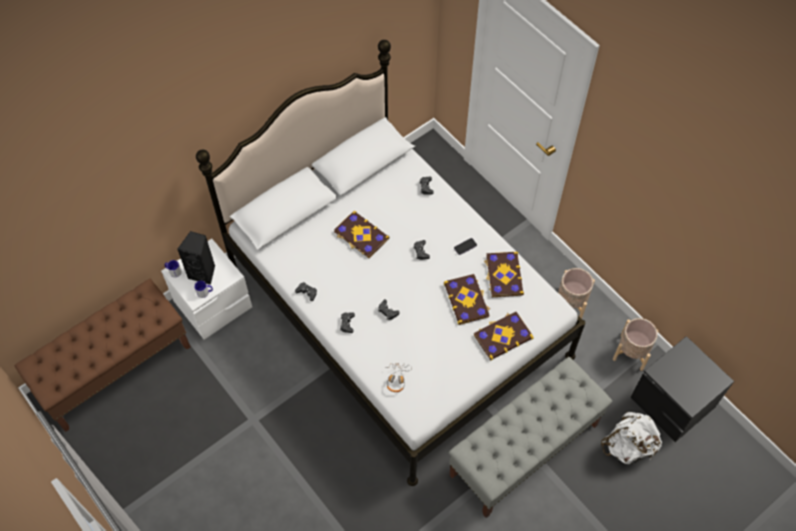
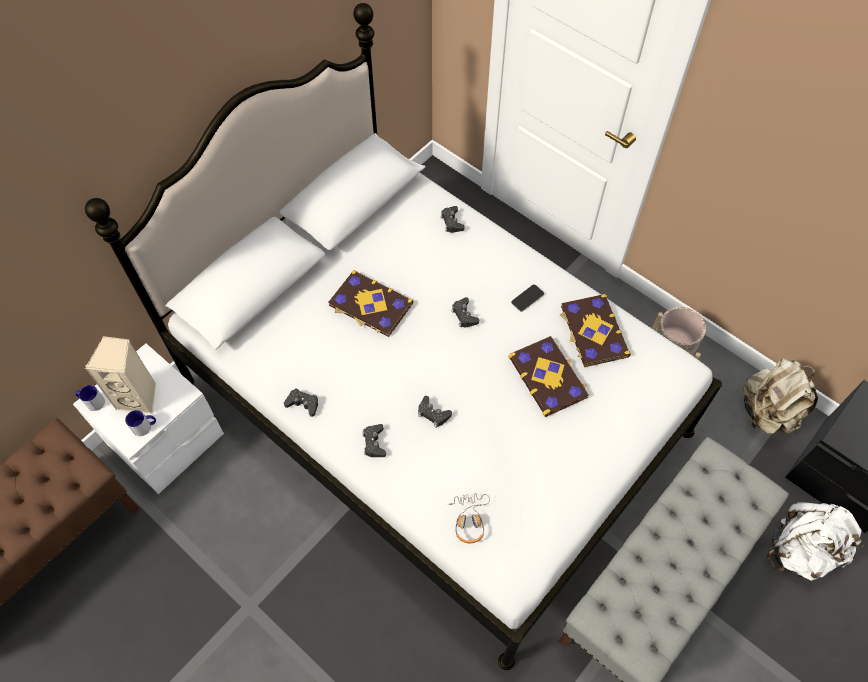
camera: 10 degrees left, 0 degrees up
black speaker [177,231,215,285] -> beige speaker [85,336,156,414]
book [474,312,534,360] -> none
beige planter [613,318,658,371] -> beige backpack [743,358,818,434]

